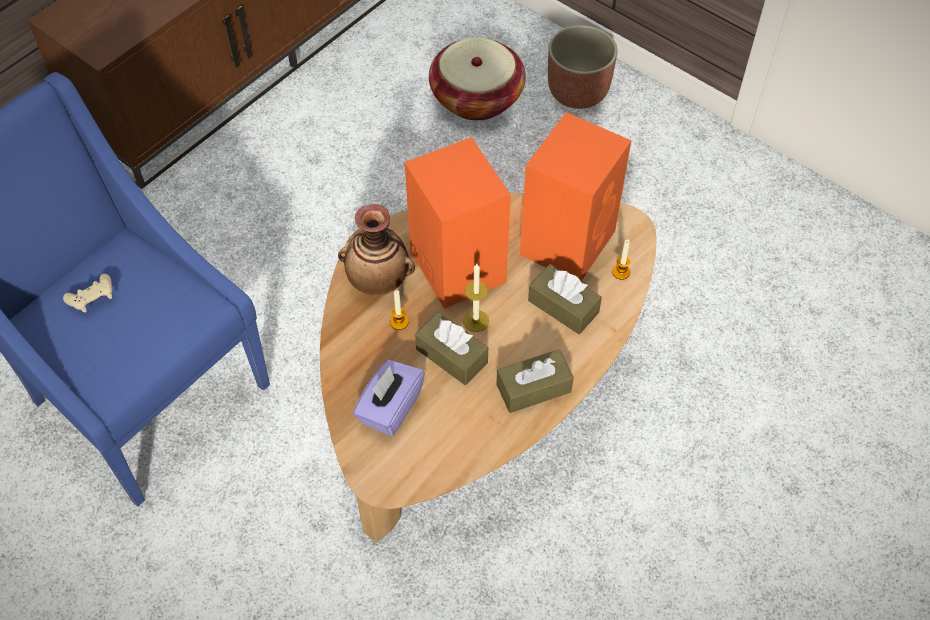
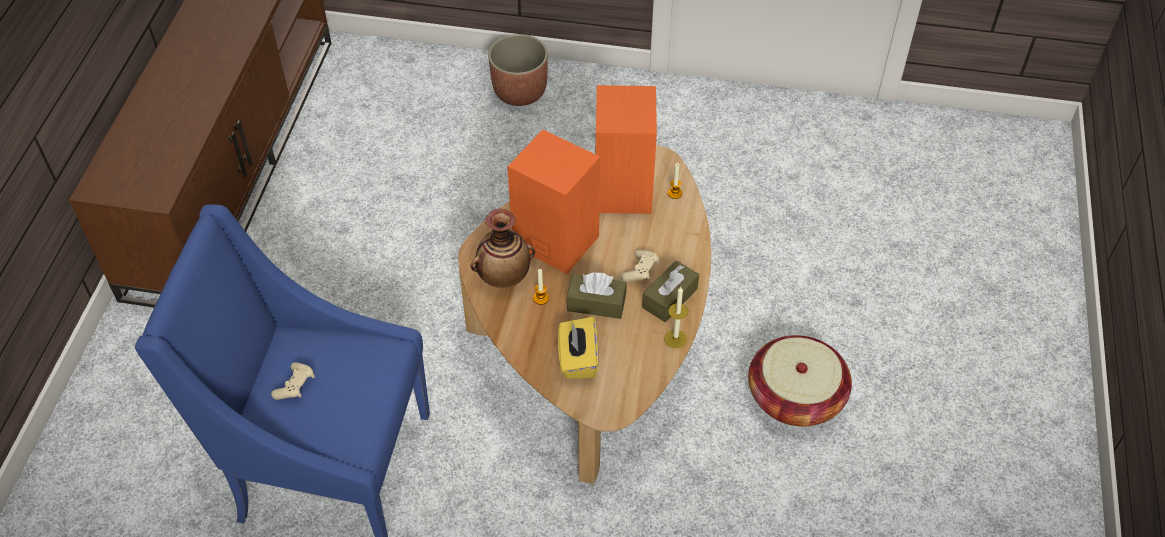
camera: 30 degrees left, 5 degrees down
purple tissue box [353,360,425,437] -> yellow tissue box [558,317,599,379]
basket [429,37,526,120] -> basket moved to [748,335,852,427]
candle [463,264,489,332] -> candle moved to [664,287,688,348]
brown tissue box [528,264,602,334] -> none
none -> beige game controller [621,250,659,282]

